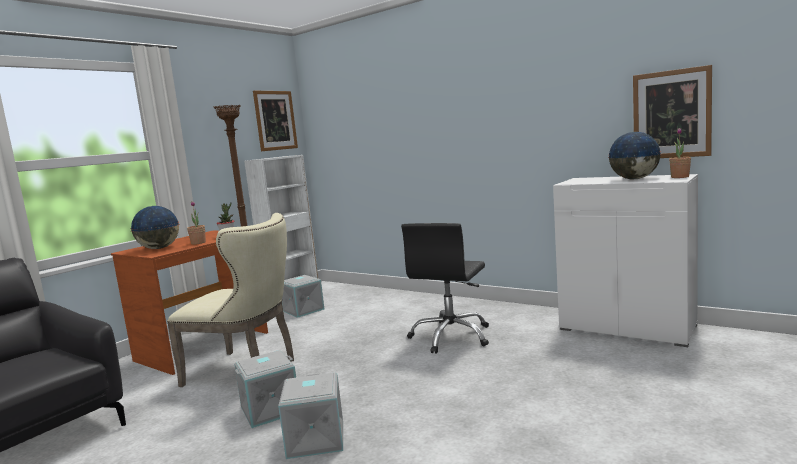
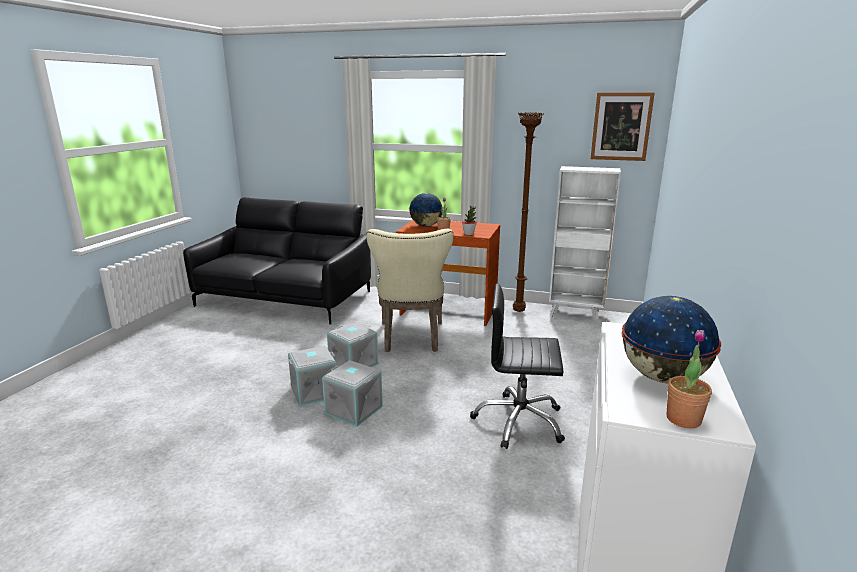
camera: 70 degrees right, 10 degrees up
grey storage box [282,275,324,318] -> grey storage box moved to [322,360,383,426]
picture [633,65,712,158] -> none

